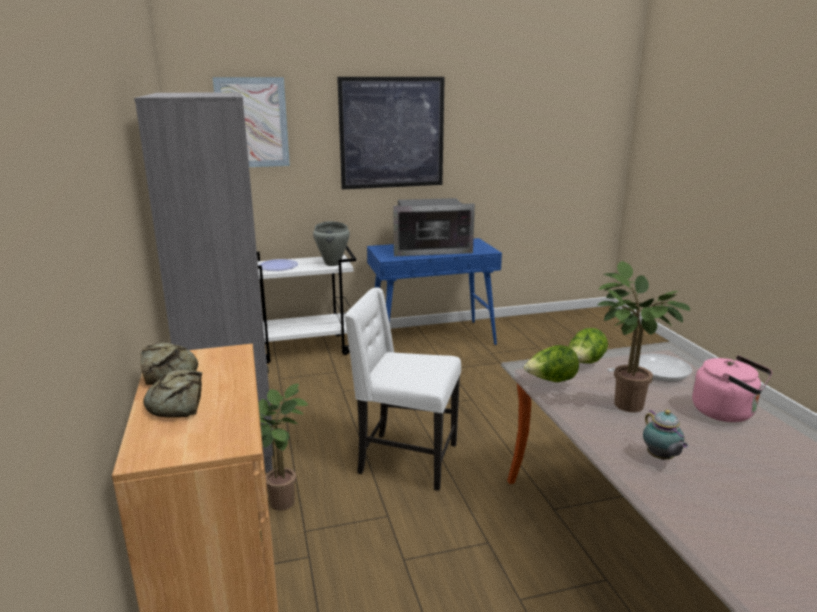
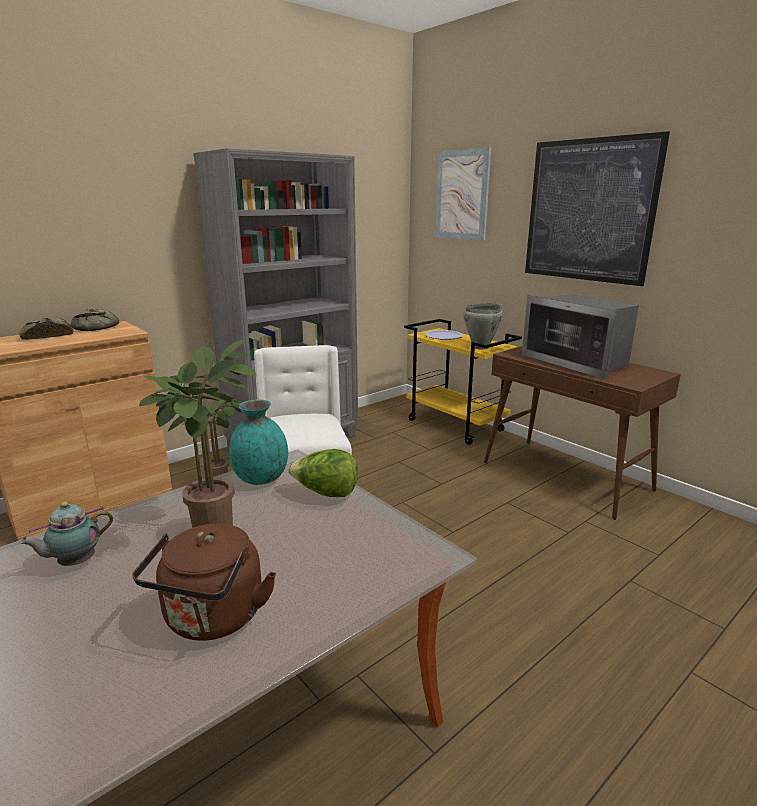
camera: 65 degrees right, 0 degrees up
white cart [257,246,356,364] -> yellow cart [404,319,522,445]
blue console table [367,238,502,345] -> brown console table [484,346,681,520]
lettuce [524,345,579,382] -> turquoise vase [229,399,288,485]
frying pan [607,354,692,382] -> none
pink kettle [692,355,772,422] -> brown kettle [132,524,276,641]

